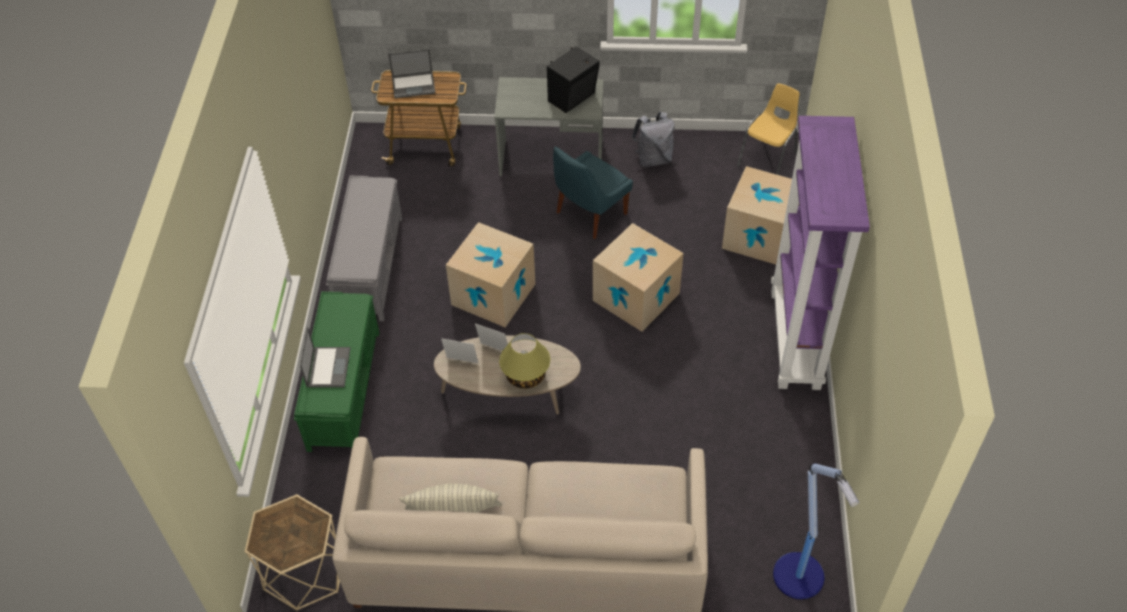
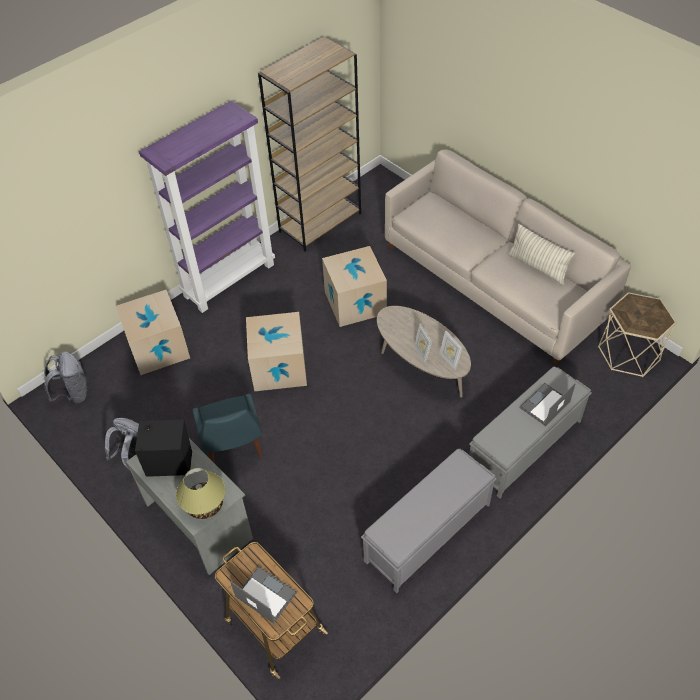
camera: 135 degrees left, 0 degrees up
green bench [294,291,379,452] -> grey bench [469,366,592,498]
cardboard box [446,222,536,327] -> cardboard box moved to [322,246,387,327]
table lamp [499,333,550,389] -> table lamp moved to [176,468,225,519]
blue chair [553,147,633,239] -> blue chair turned 75 degrees clockwise [192,394,262,463]
yellow chair [737,83,800,175] -> grey backpack [44,352,87,403]
floor lamp [773,464,859,599] -> none
none -> brown bookcase [258,37,361,252]

